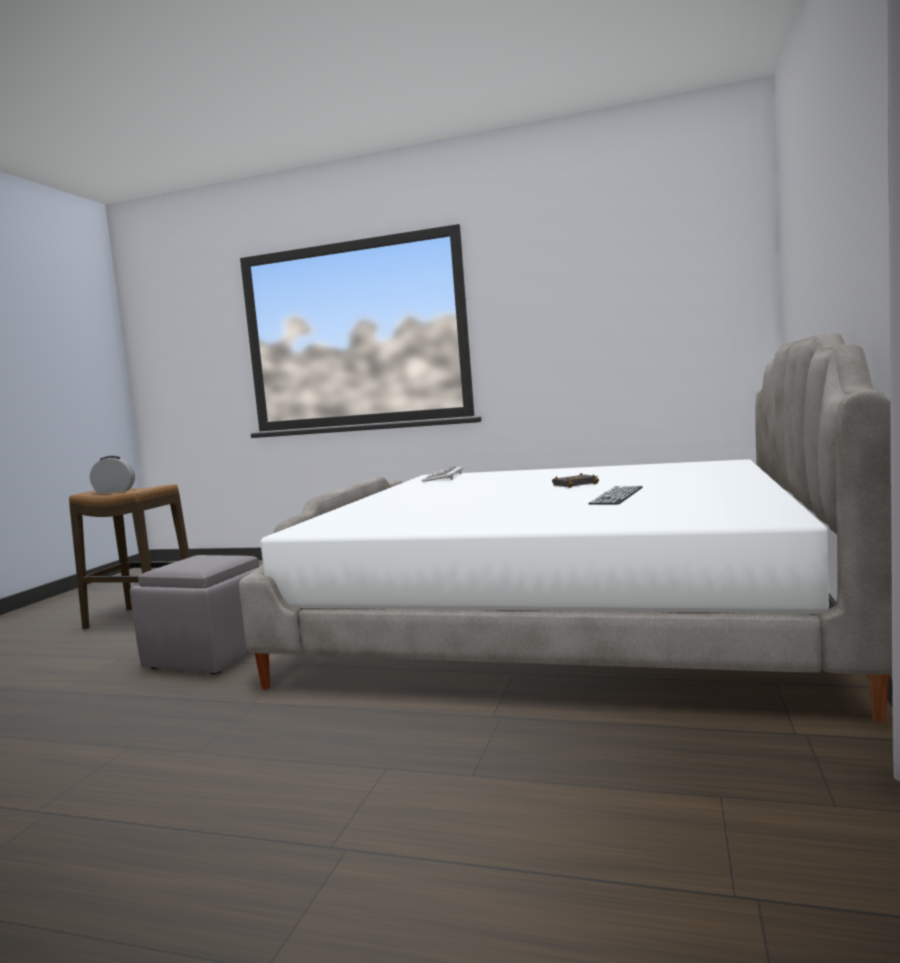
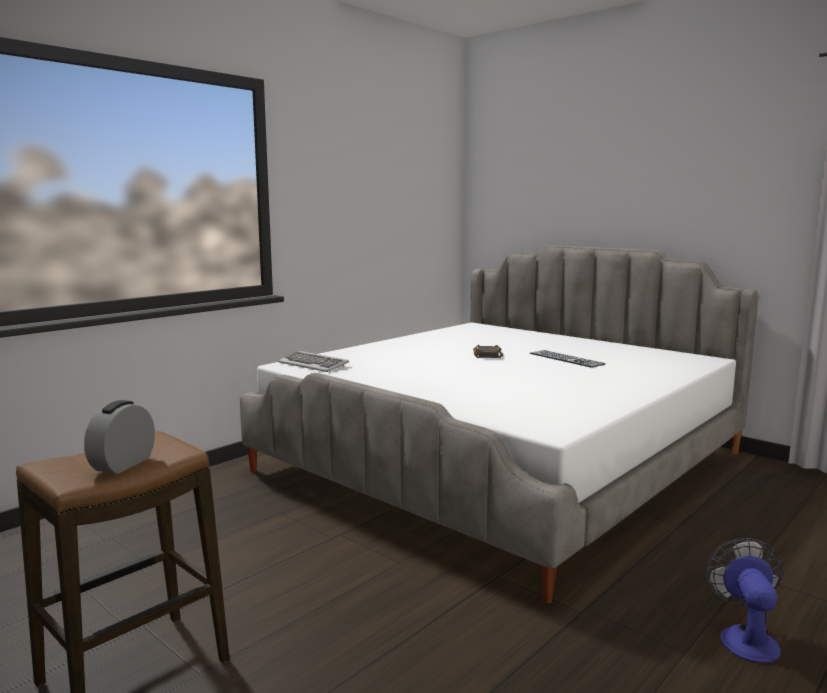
camera: 65 degrees left, 5 degrees up
grey ottoman [130,555,260,674] -> none
none -> fan [706,538,782,663]

